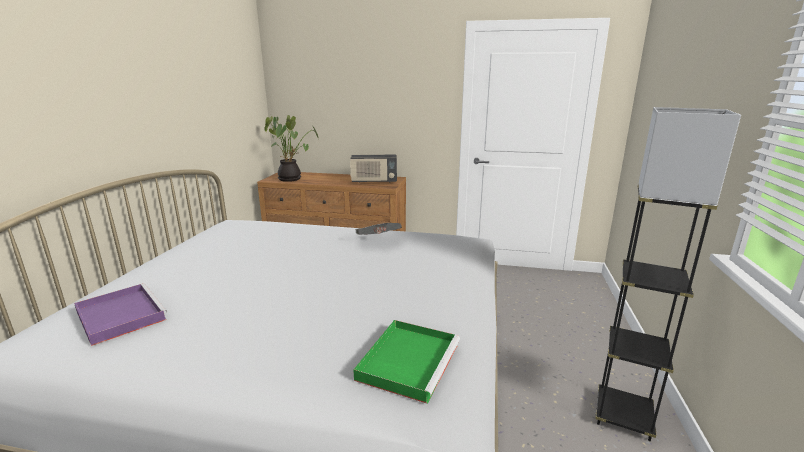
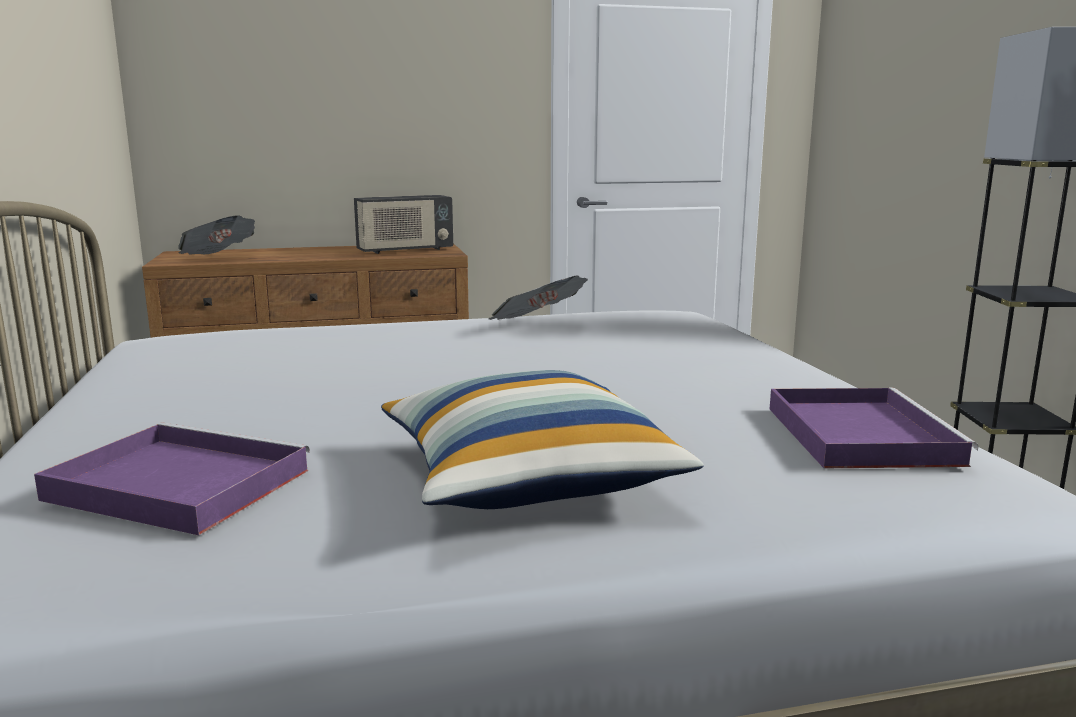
camera: 25 degrees left, 5 degrees down
potted plant [264,115,319,182] -> newspaper [178,215,255,254]
green tray [353,320,460,404] -> purple tray [770,387,978,468]
none -> pillow [381,370,704,509]

